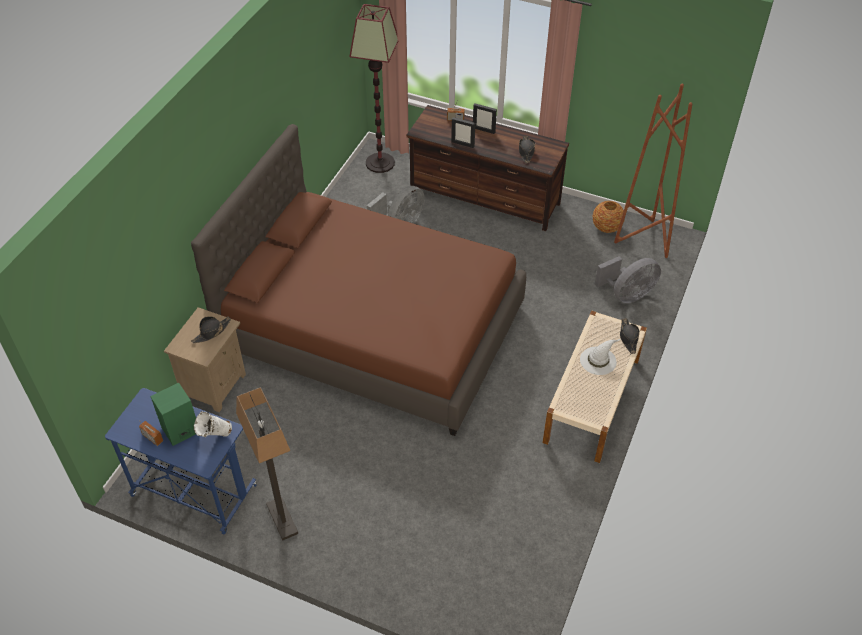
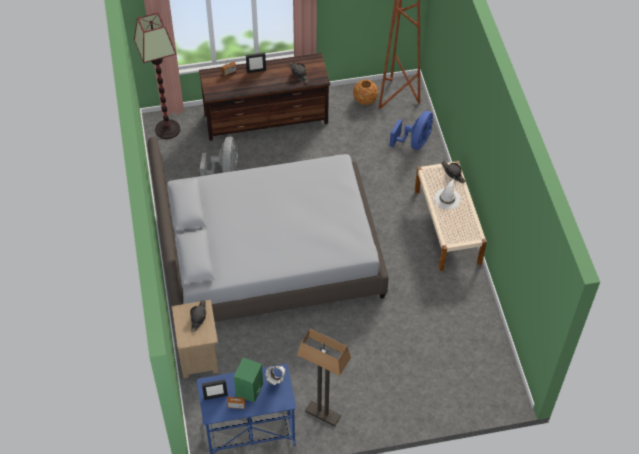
camera: 35 degrees left, 5 degrees up
brown bed [191,124,526,436] -> grey bed [147,136,389,322]
picture frame [451,117,475,148] -> picture frame moved to [202,379,228,400]
grey fan [595,256,661,303] -> blue fan [390,111,433,150]

